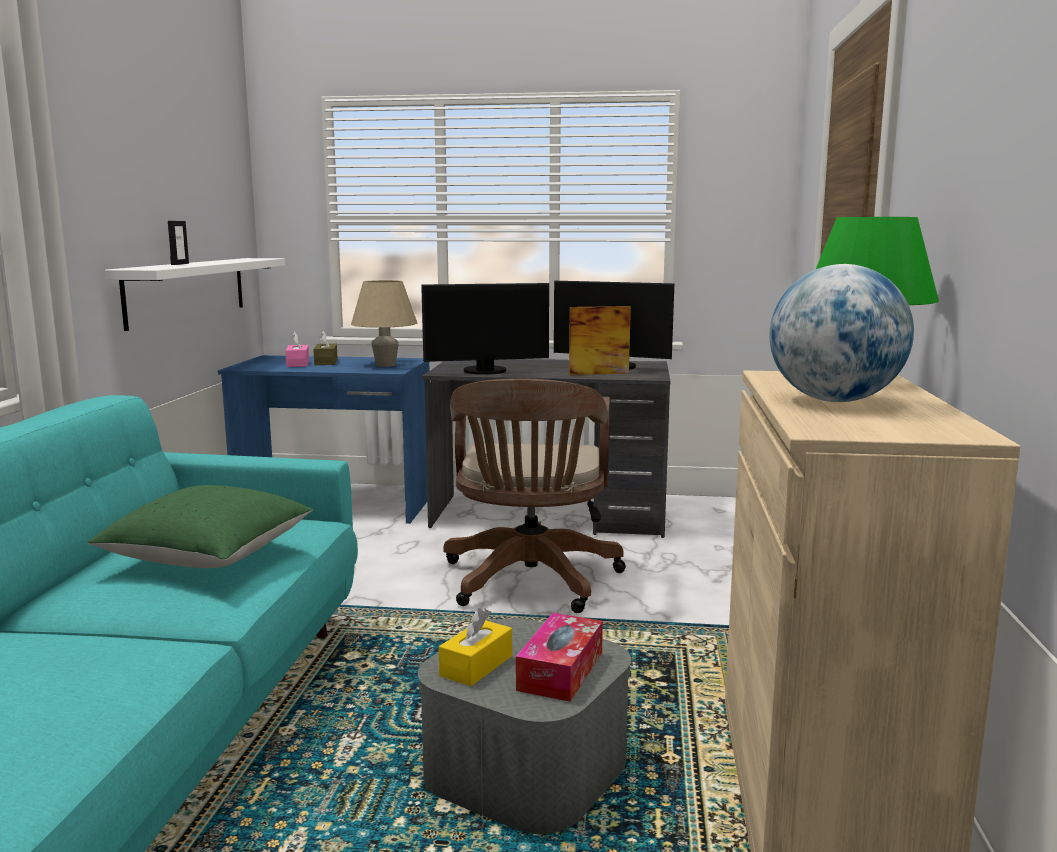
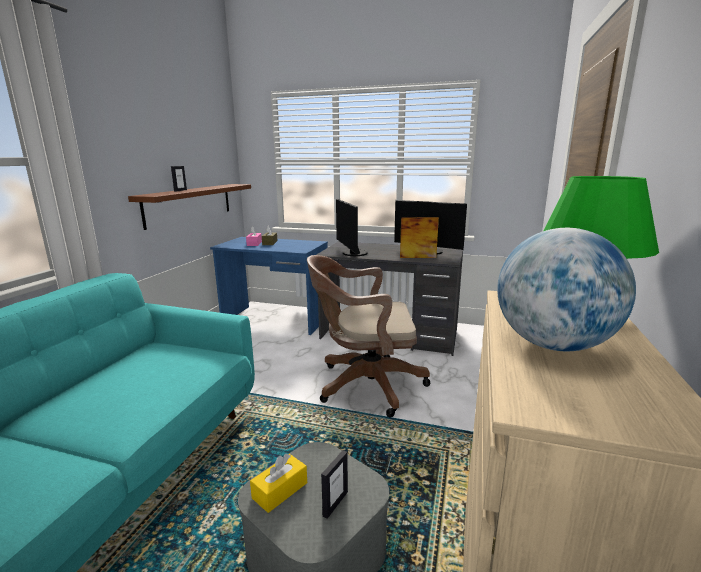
camera: 10 degrees right, 5 degrees up
green pillow [87,485,313,568] -> none
white shelf [105,258,285,331] -> brown shelf [128,184,251,230]
beige table lamp [351,280,418,367] -> none
monitor [421,283,549,375] -> monitor turned 75 degrees clockwise [336,199,368,256]
brown office chair [443,378,626,613] -> brown office chair turned 75 degrees clockwise [307,255,430,417]
tissue box [516,613,603,702] -> picture frame [321,450,348,519]

